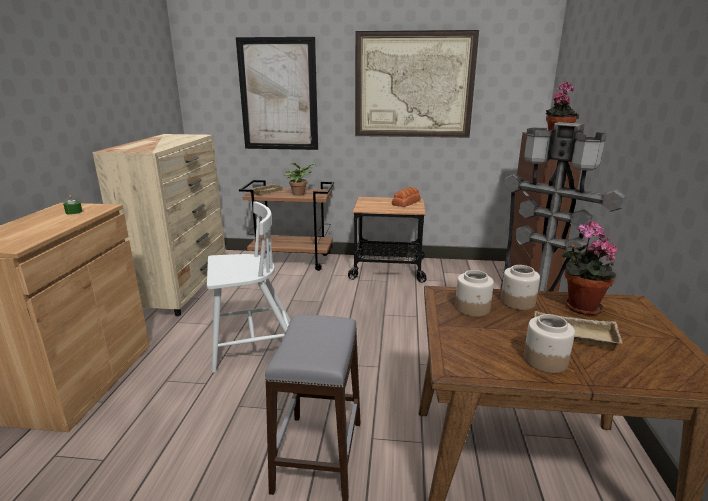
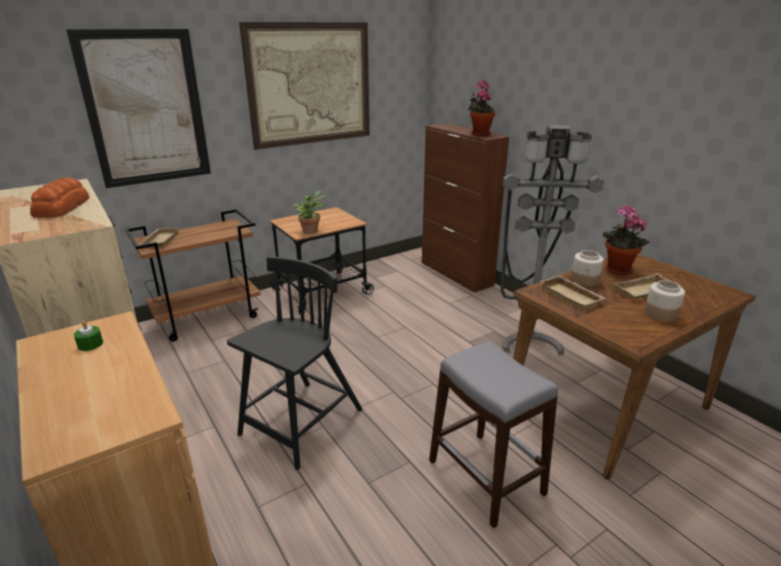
camera: 40 degrees left, 5 degrees up
white chair [207,201,290,373] -> black chair [227,256,362,470]
potted plant [284,163,315,196] -> potted plant moved to [291,191,326,234]
bread [392,187,421,207] -> bread moved to [30,178,89,218]
jar [455,270,494,317] -> beige tray [540,275,606,311]

